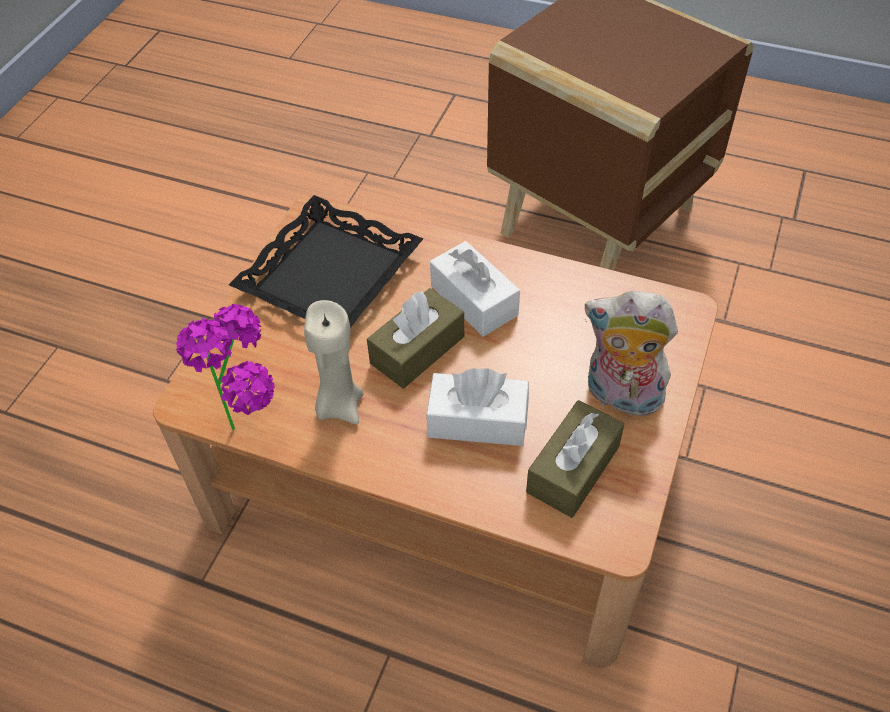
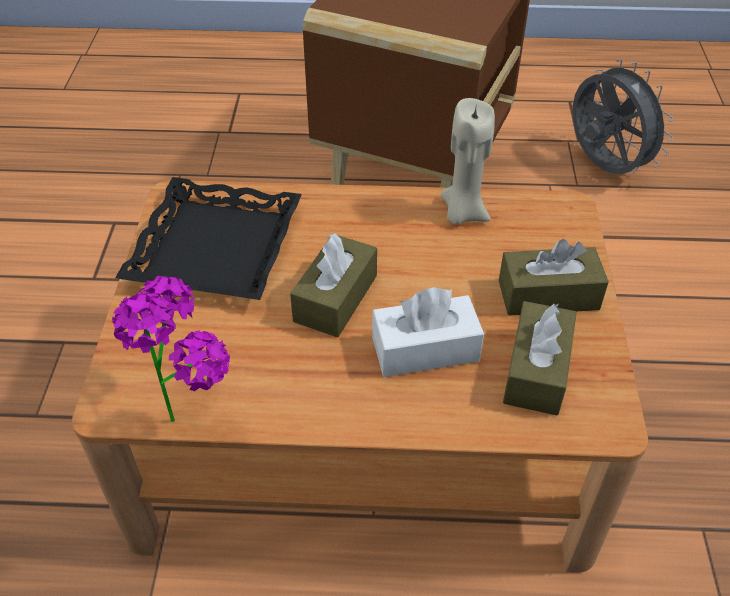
camera: 20 degrees left, 5 degrees down
beige candle [304,300,363,424] -> beige candle moved to [441,98,495,225]
white tissue box [430,241,520,337] -> none
plush toy [585,291,678,416] -> brown tissue box [499,239,609,316]
none -> grey fan [573,59,673,174]

